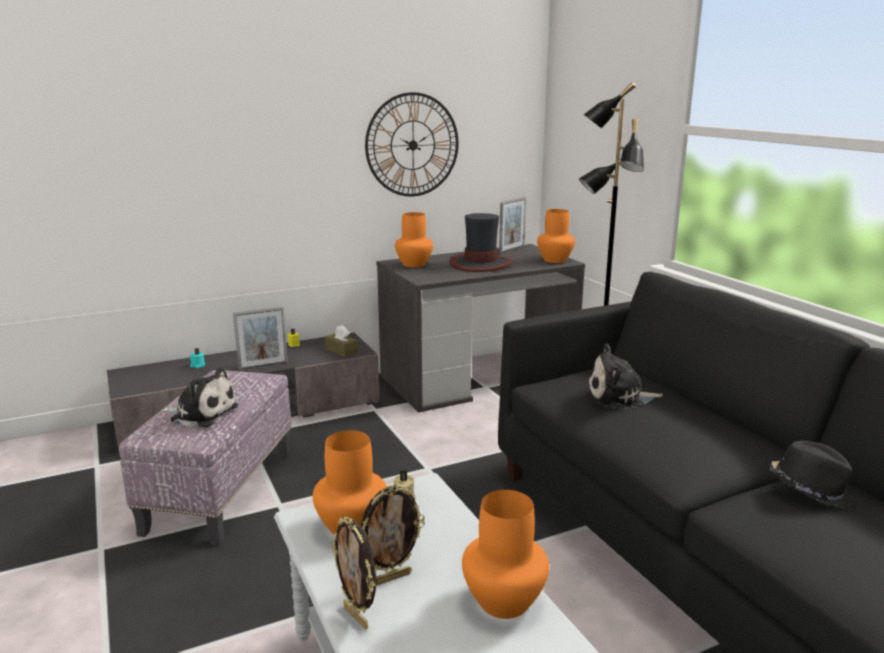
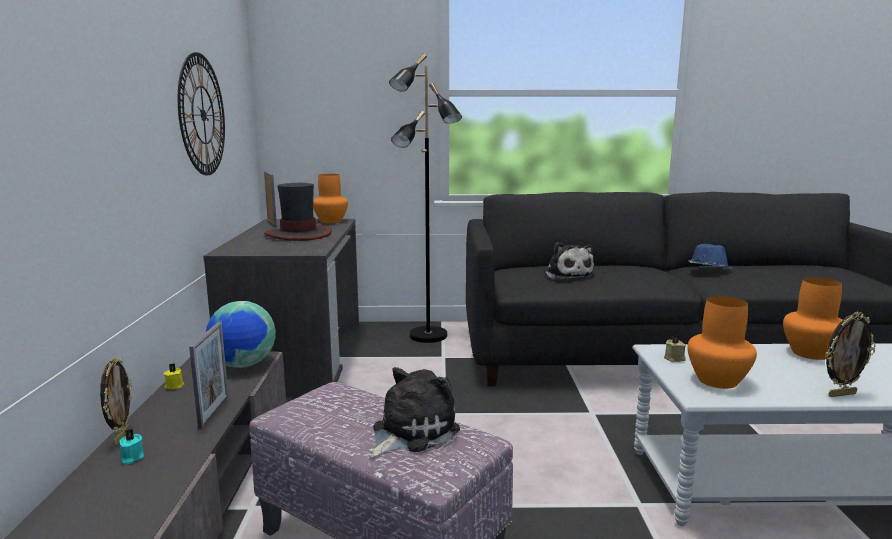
camera: 65 degrees left, 5 degrees down
brown tissue box [325,325,358,357] -> globe [206,301,276,368]
picture frame [361,485,425,586] -> picture frame moved to [100,357,132,445]
orange vase [395,212,433,268] -> none
plush toy [587,343,663,409] -> plush toy turned 45 degrees counterclockwise [544,242,594,280]
black hat [769,441,856,508] -> blue hat [688,244,732,268]

